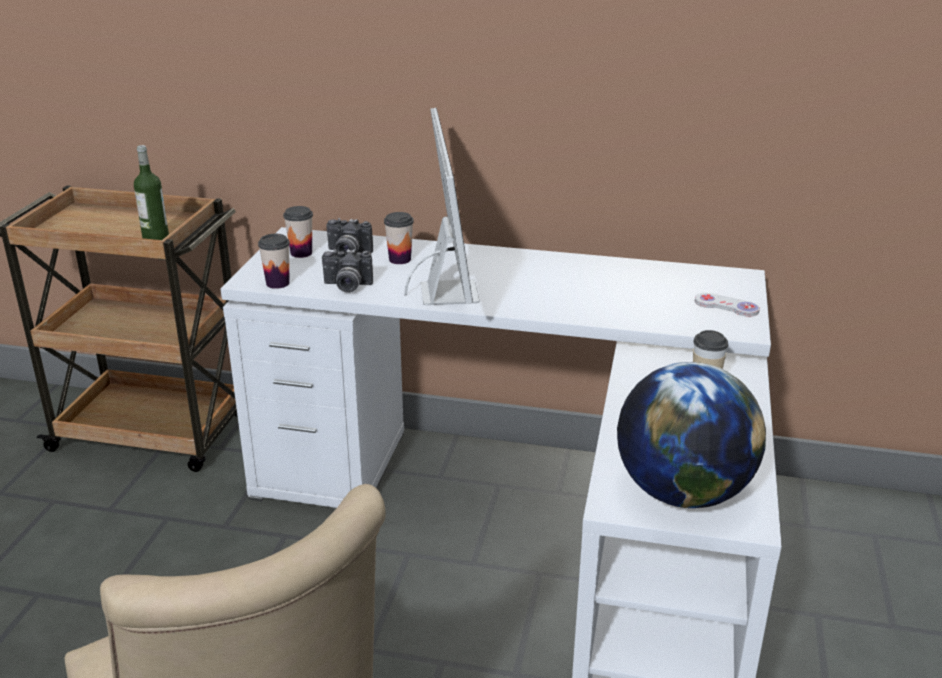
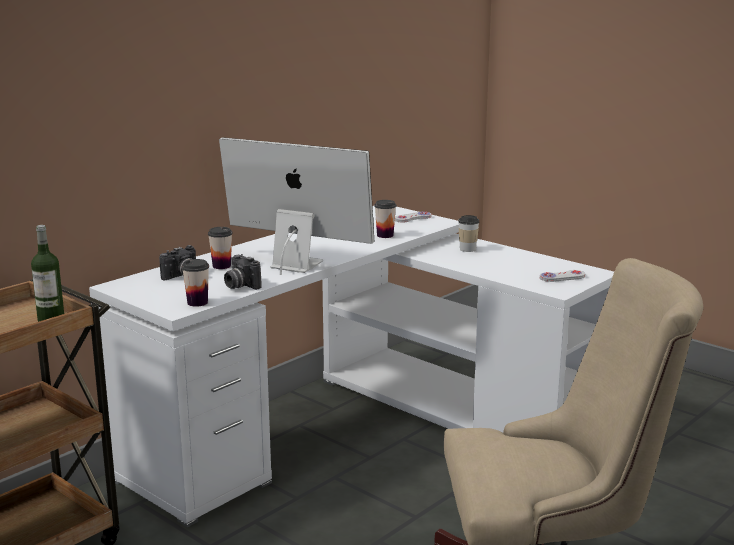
camera: 60 degrees left, 10 degrees down
cup [283,206,313,258] -> cup moved to [374,200,396,238]
camera [322,249,373,293] -> camera turned 105 degrees clockwise [224,254,262,290]
globe [617,362,766,508] -> white game controller [540,270,585,282]

